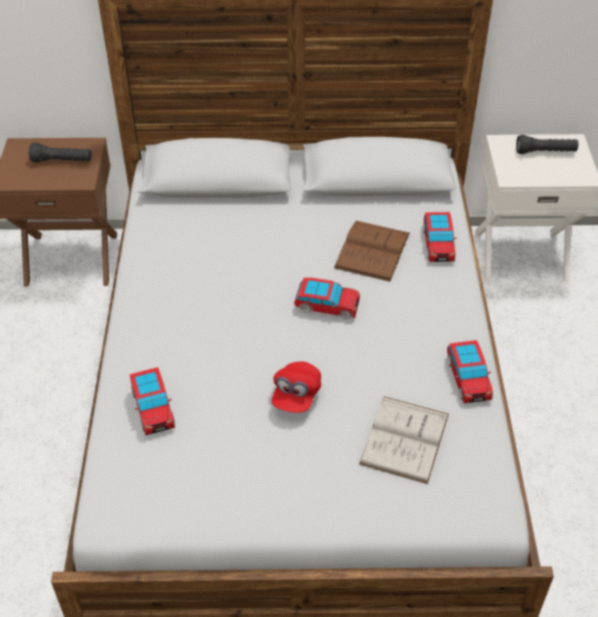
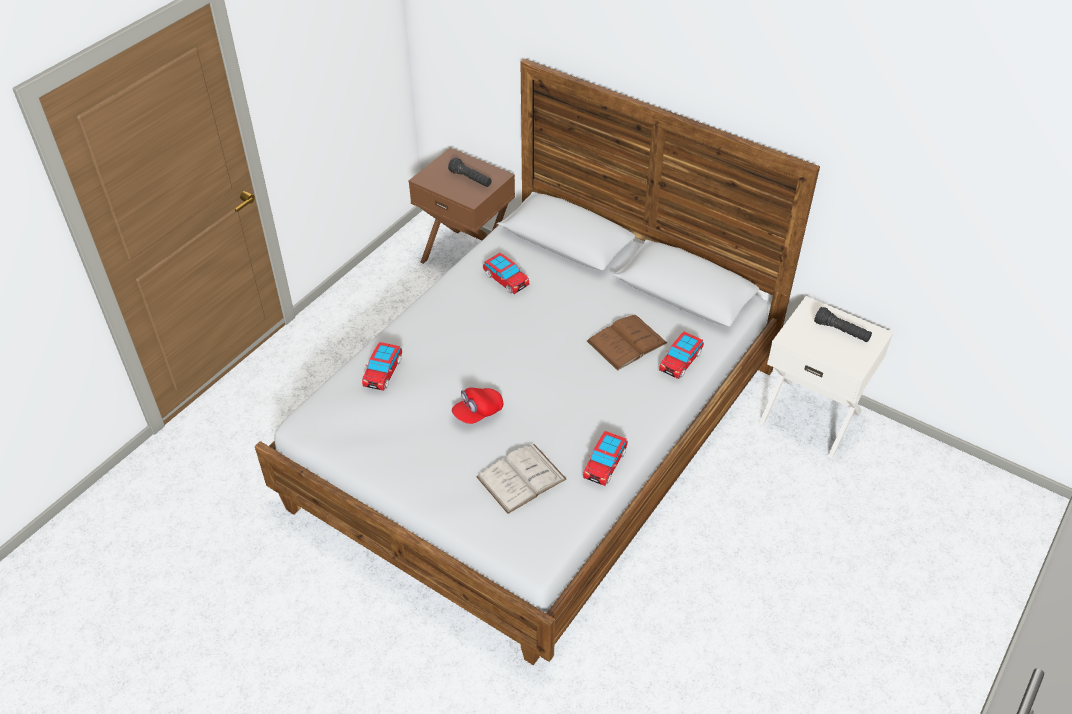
camera: 35 degrees right, 0 degrees up
toy car [294,278,360,319] -> toy car moved to [483,253,529,294]

